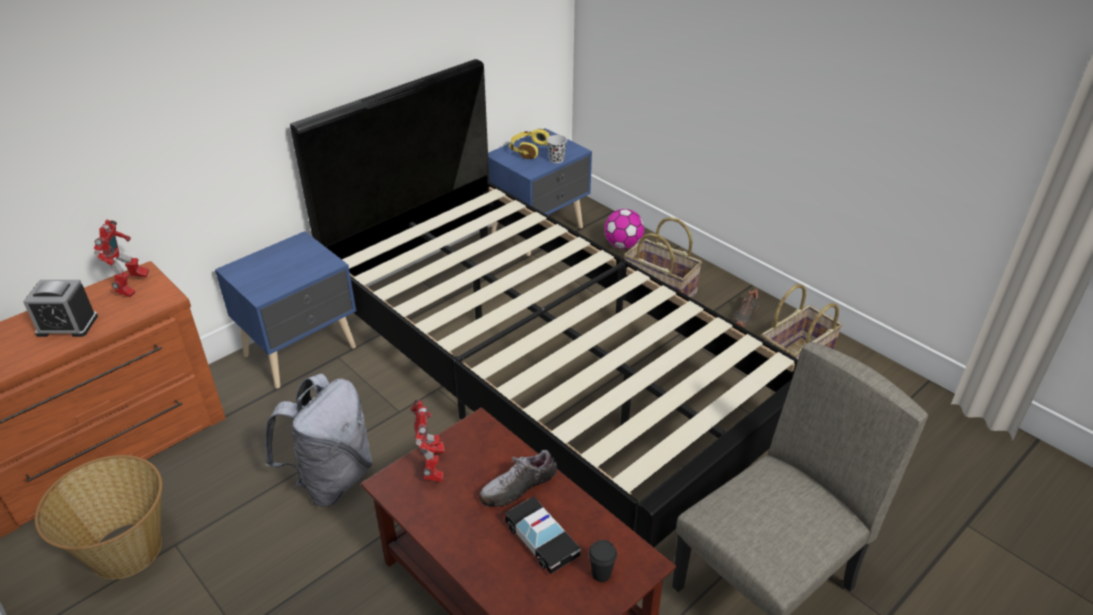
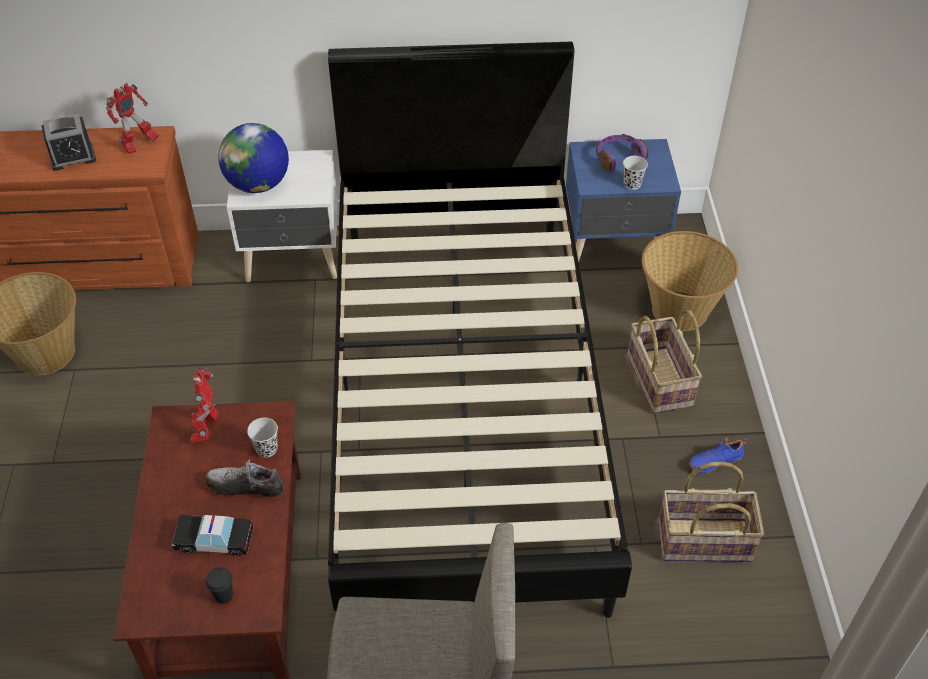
camera: 40 degrees right, 10 degrees up
alarm clock [23,280,98,337] -> alarm clock turned 60 degrees counterclockwise [41,114,96,171]
blue nightstand [215,231,356,389] -> white nightstand [227,150,339,282]
grey backpack [265,374,373,507] -> none
toy robot [411,400,445,482] -> toy robot turned 150 degrees clockwise [190,367,218,443]
toy car [505,496,581,574] -> toy car turned 90 degrees clockwise [172,515,254,556]
yellow headphones [509,129,550,159] -> purple headphones [596,134,648,171]
football [604,209,644,249] -> basket [642,231,738,331]
black shoe [733,288,759,327] -> blue shoe [689,438,747,474]
none -> globe [218,123,289,193]
none -> black cup [247,418,278,458]

